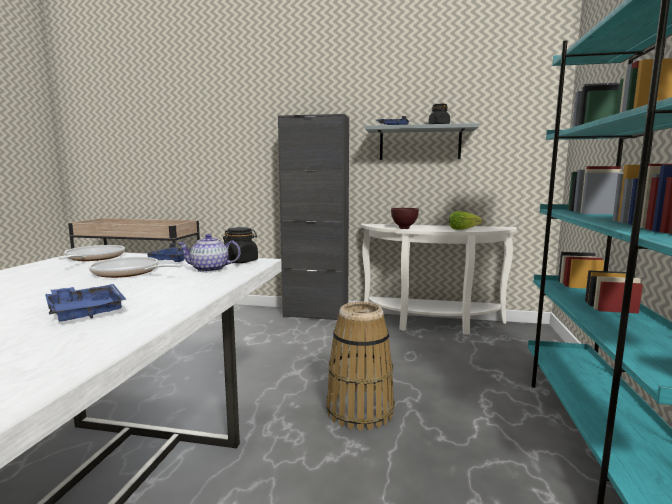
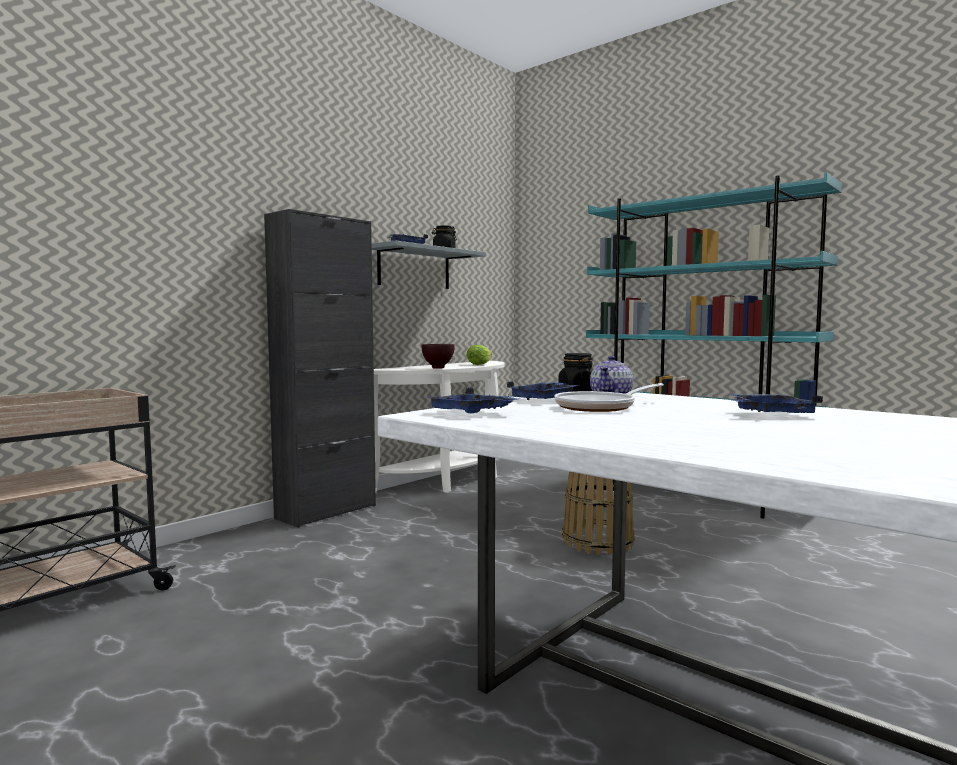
camera: 60 degrees left, 5 degrees down
frying pan [58,245,125,261] -> blue tray [425,388,518,414]

